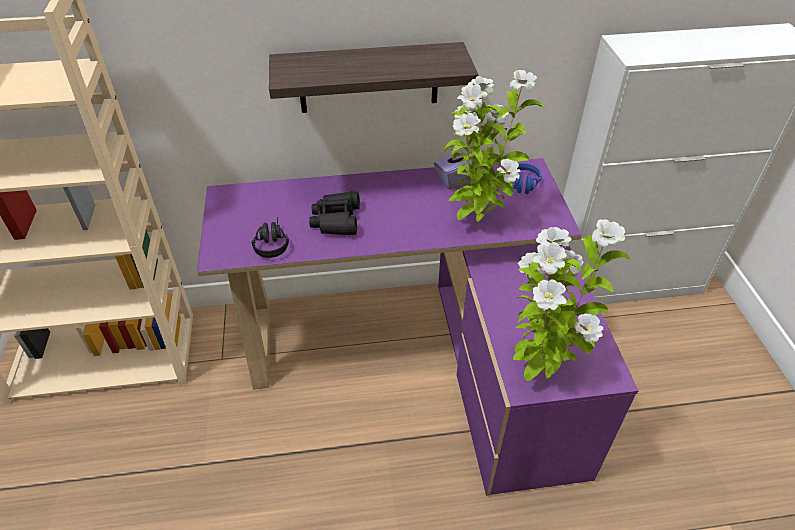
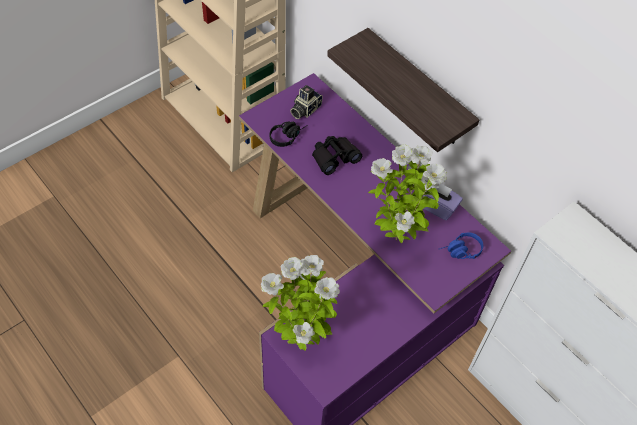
camera: 55 degrees right, 10 degrees up
none -> camera [290,85,322,119]

